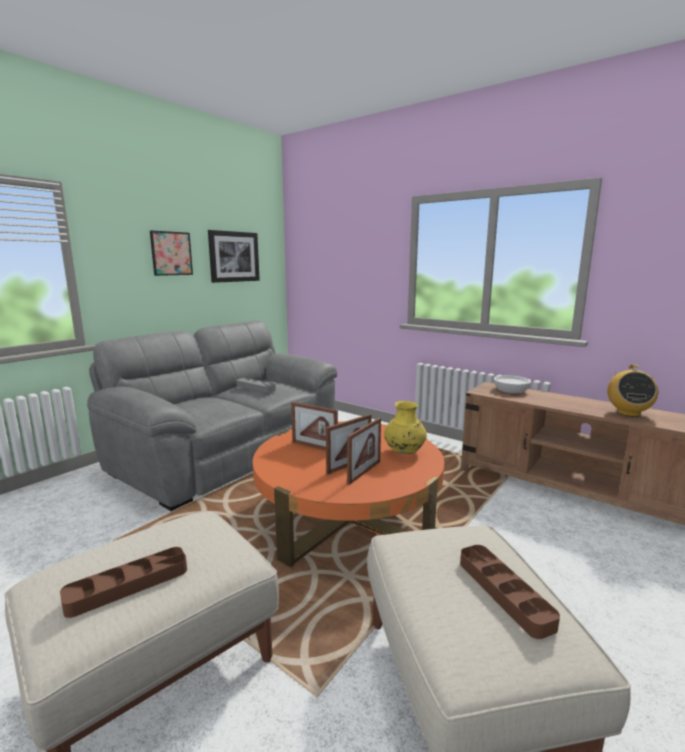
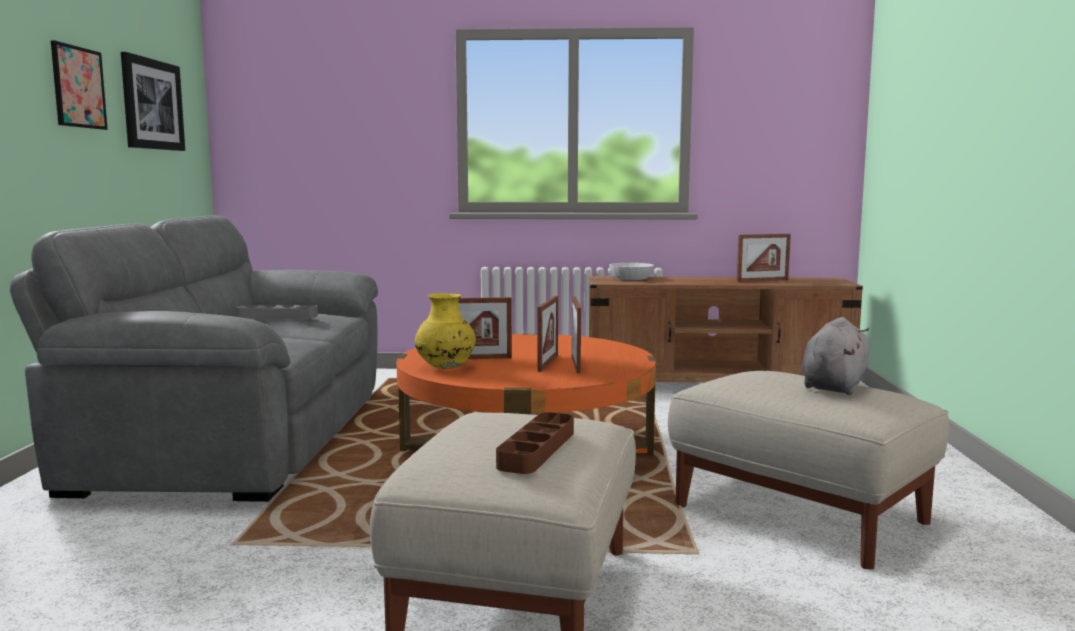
camera: 35 degrees left, 5 degrees down
yellow vase [384,401,427,454] -> yellow vase moved to [415,293,476,369]
brown tray [460,545,560,639] -> grey plush toy [802,317,869,395]
radio [607,365,658,417] -> picture frame [737,234,791,282]

